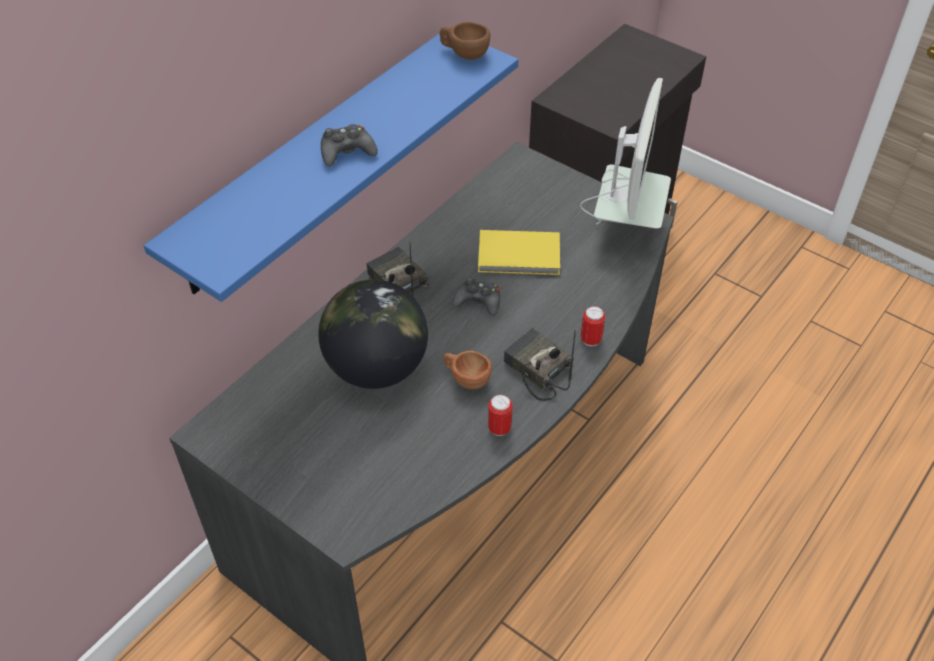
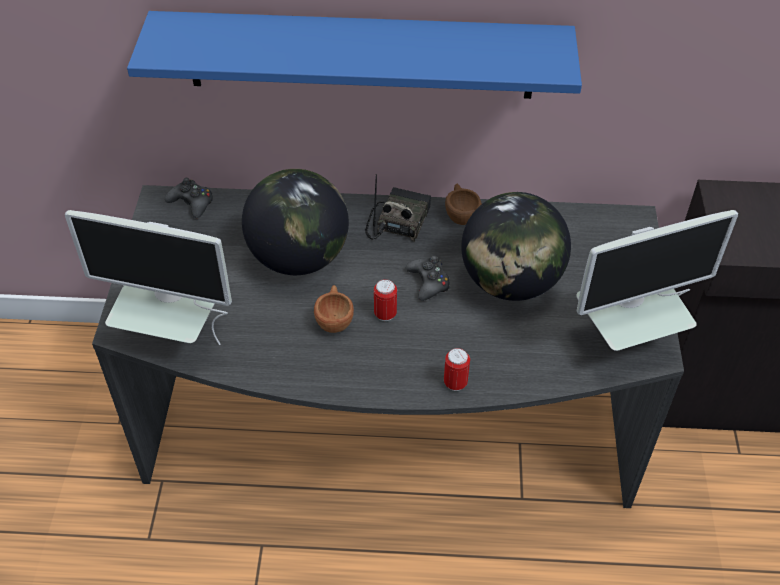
camera: 55 degrees right, 0 degrees up
black game controller [321,124,378,167] -> black game controller moved to [165,178,213,218]
brown cup [439,22,490,60] -> brown cup moved to [445,184,482,225]
yellow book [478,230,560,275] -> globe [461,192,571,301]
can [488,394,513,436] -> can moved to [374,279,397,321]
radio [504,328,576,401] -> none
none -> monitor [65,210,232,345]

